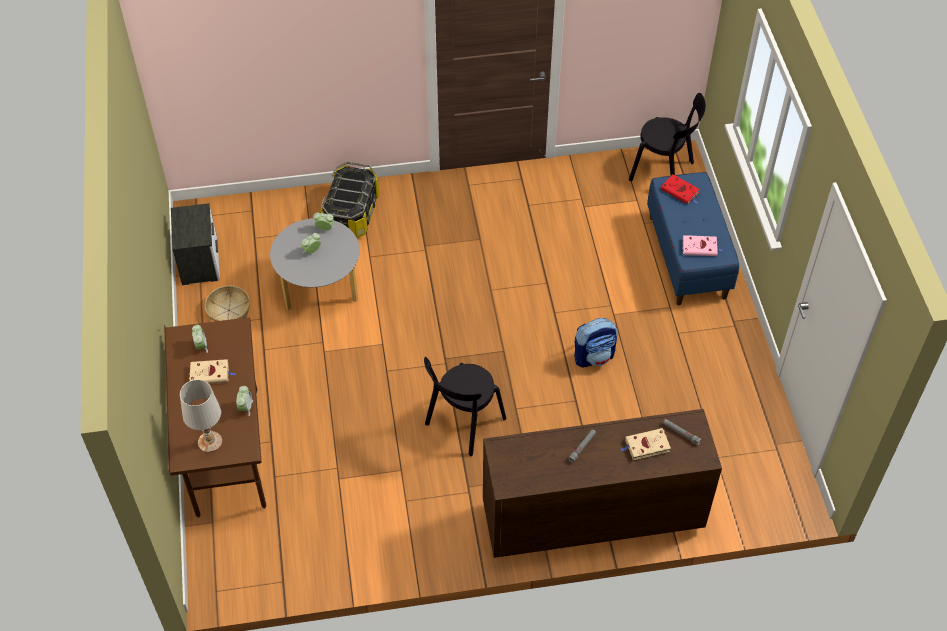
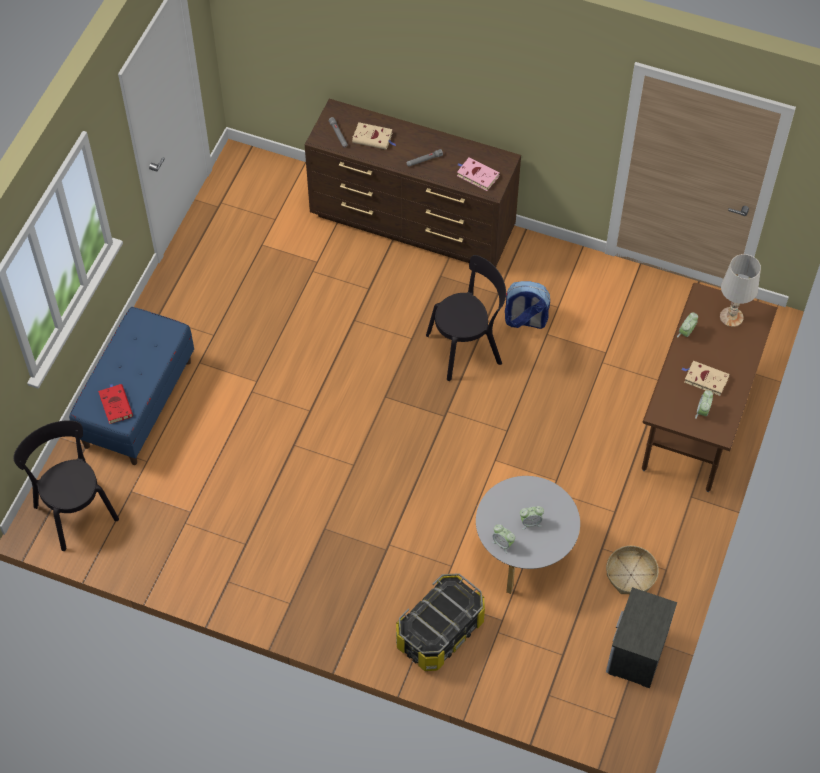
camera: 150 degrees left, 5 degrees up
backpack [574,318,618,367] -> backpack moved to [505,281,550,329]
pink book [683,235,723,256] -> pink book moved to [457,158,500,191]

